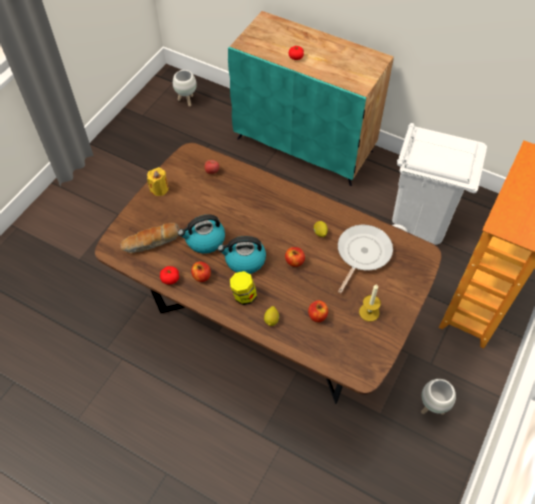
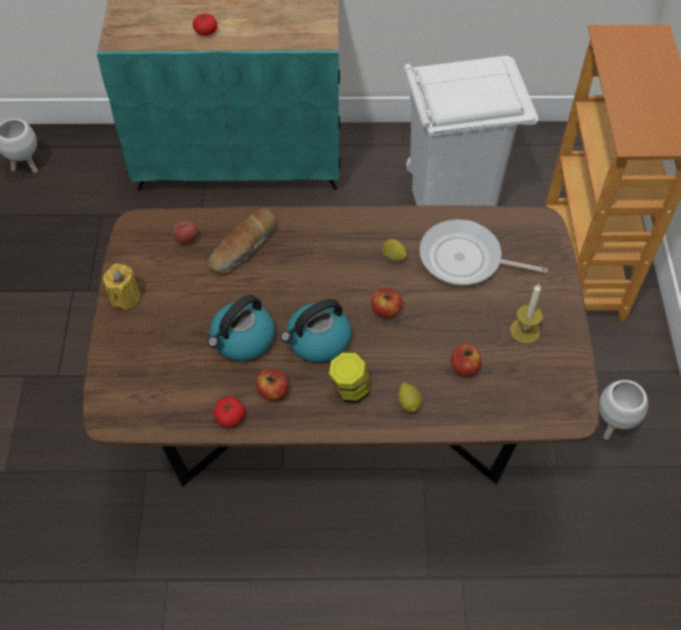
camera: 30 degrees left, 0 degrees up
bread [120,223,180,253] -> bread moved to [208,208,276,273]
frying pan [338,225,393,293] -> frying pan turned 75 degrees counterclockwise [419,219,548,285]

